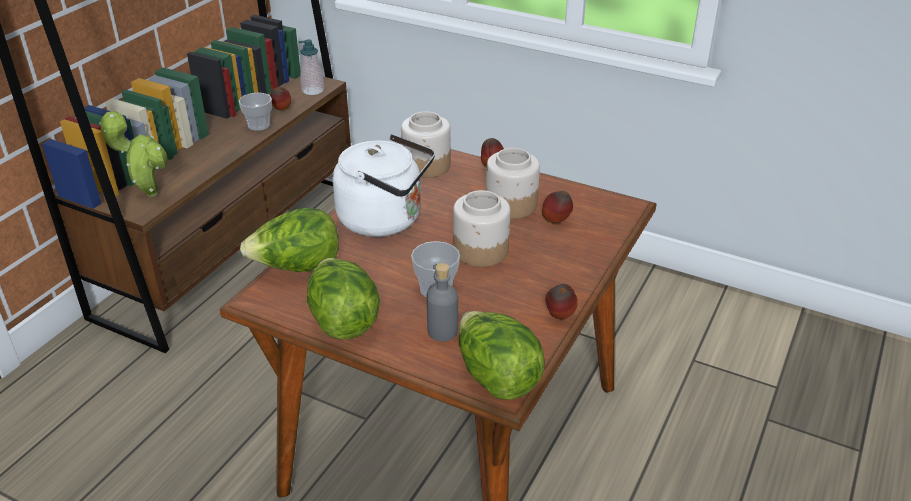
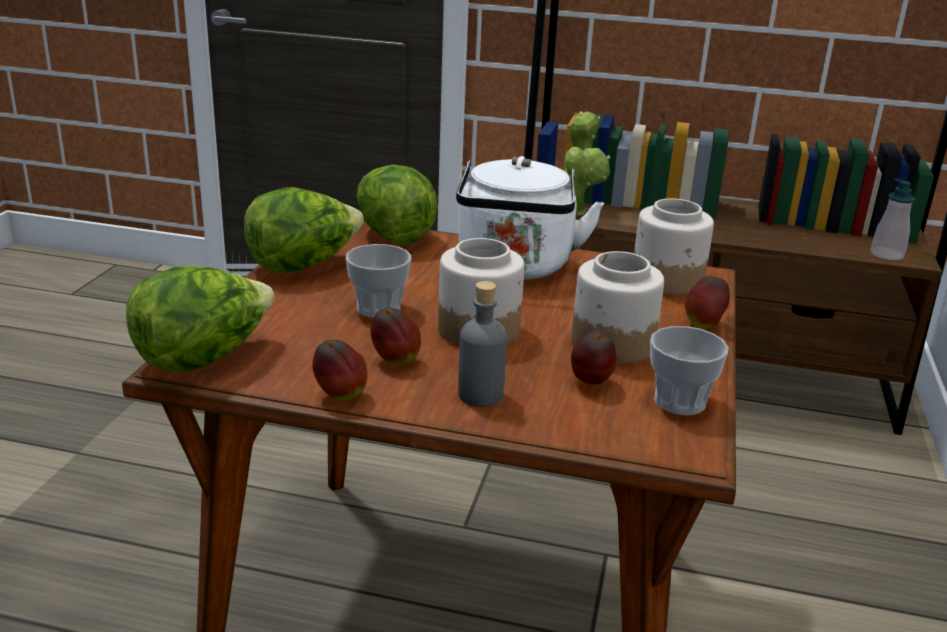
camera: 75 degrees right, 10 degrees down
cup [239,93,272,131] -> cup moved to [650,326,728,415]
apple [270,87,291,111] -> apple moved to [371,308,421,365]
grey bottle [427,263,458,342] -> grey bottle moved to [458,281,507,407]

